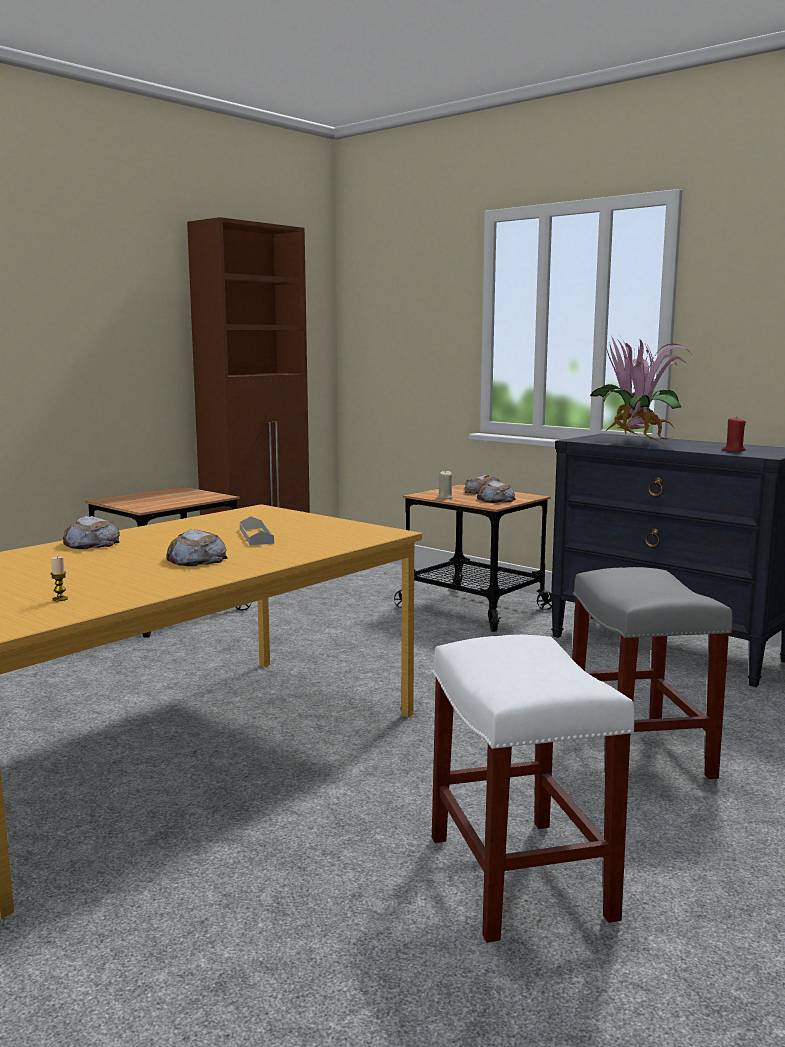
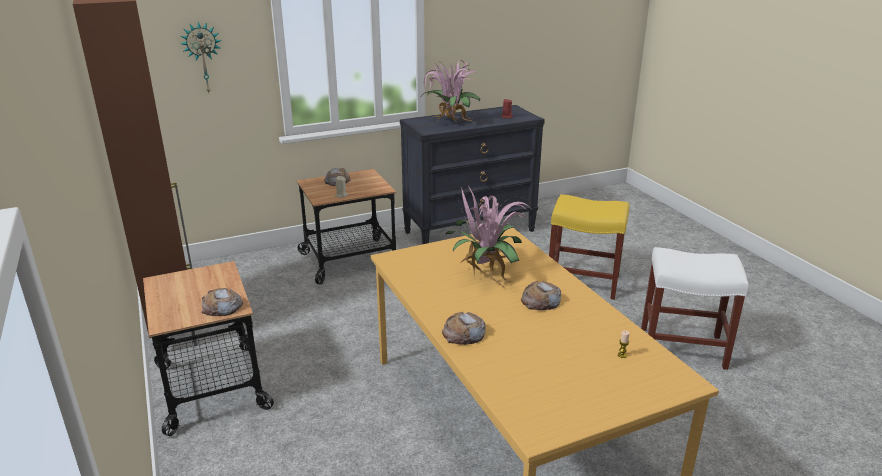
camera: 65 degrees left, 15 degrees up
grey tray [240,516,274,545] -> potted plant [446,185,530,286]
bread [477,481,516,503] -> bread moved to [201,288,243,316]
grey stool [572,567,732,779] -> yellow stool [549,194,629,300]
none -> wall clock [181,22,221,93]

